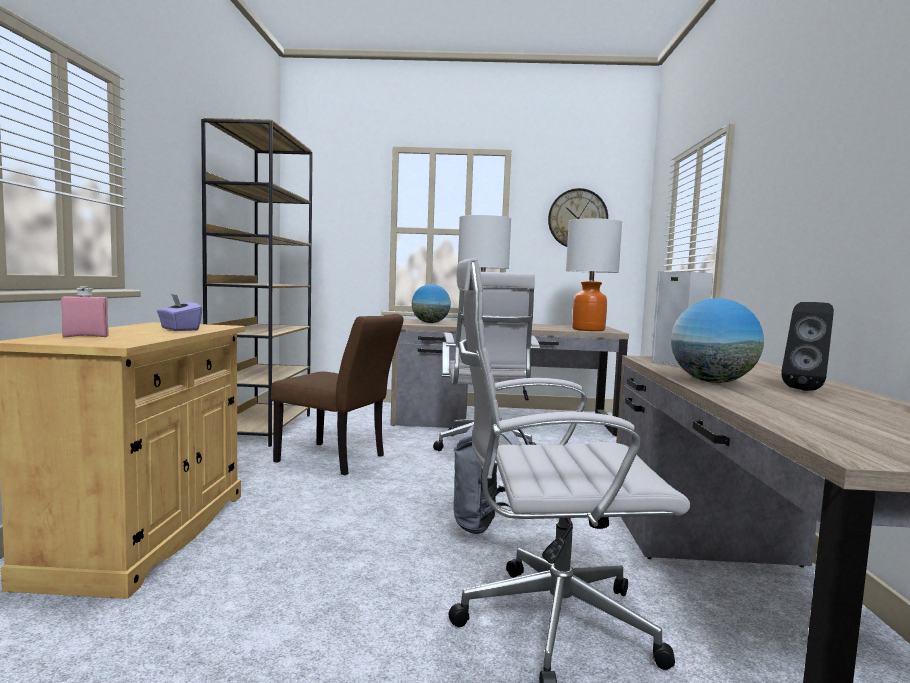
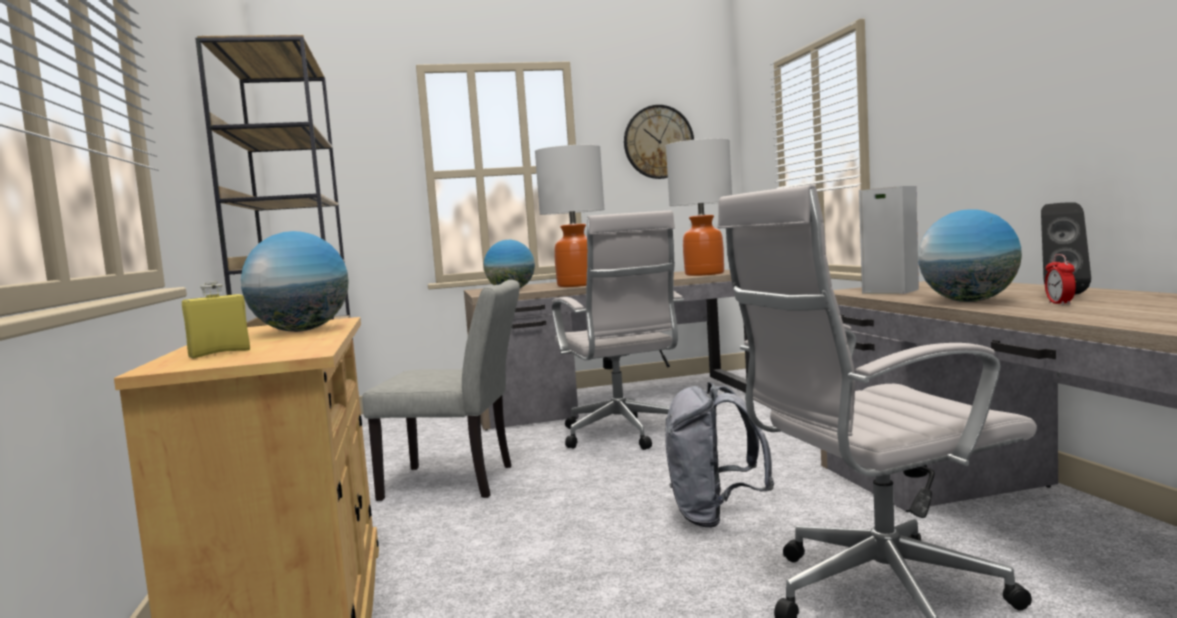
camera: 15 degrees left, 0 degrees up
pink bottle [61,286,109,337] -> yellow bottle [182,281,250,358]
purple tissue box [157,294,202,331] -> globe [241,231,349,332]
brown chair [271,314,404,475] -> grey chair [362,280,520,501]
none -> alarm clock [1045,254,1076,305]

